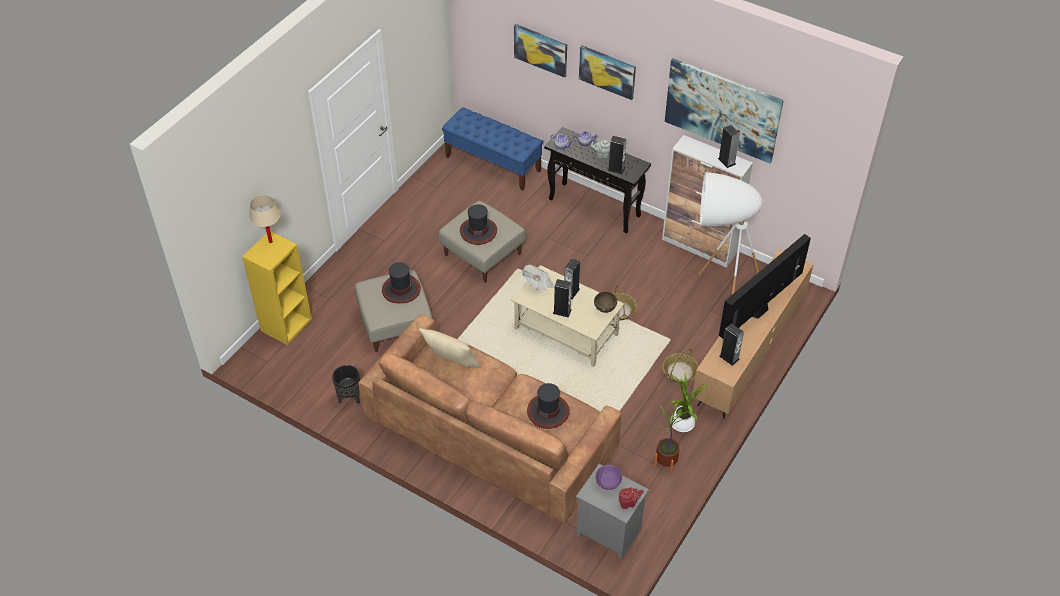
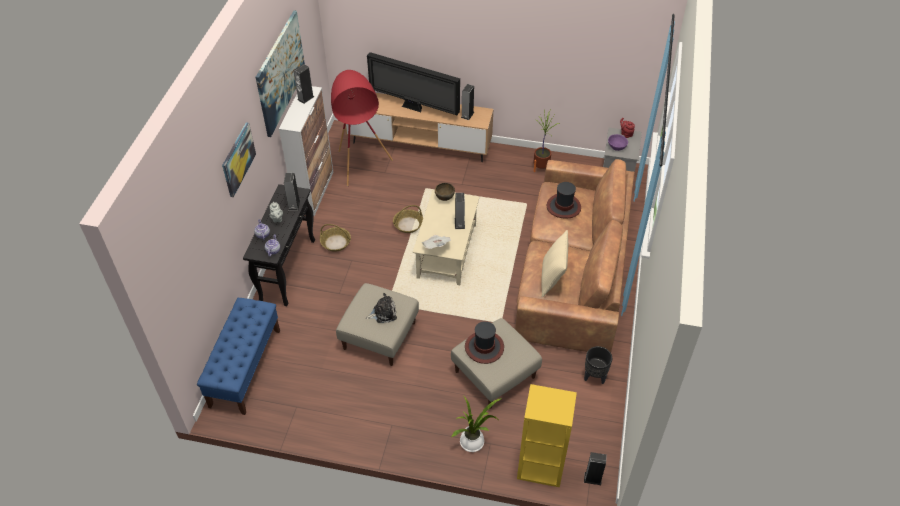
camera: 110 degrees left, 0 degrees up
beige table lamp [250,195,280,243] -> none
hat [460,204,497,245] -> plush toy [366,293,397,323]
picture [514,24,567,78] -> none
speaker [564,258,580,299] -> speaker moved to [584,452,607,485]
basket [663,348,699,383] -> basket moved to [320,224,351,252]
potted plant [670,373,706,432] -> potted plant moved to [451,397,502,452]
white floor lamp [699,172,763,294] -> red floor lamp [331,70,393,186]

